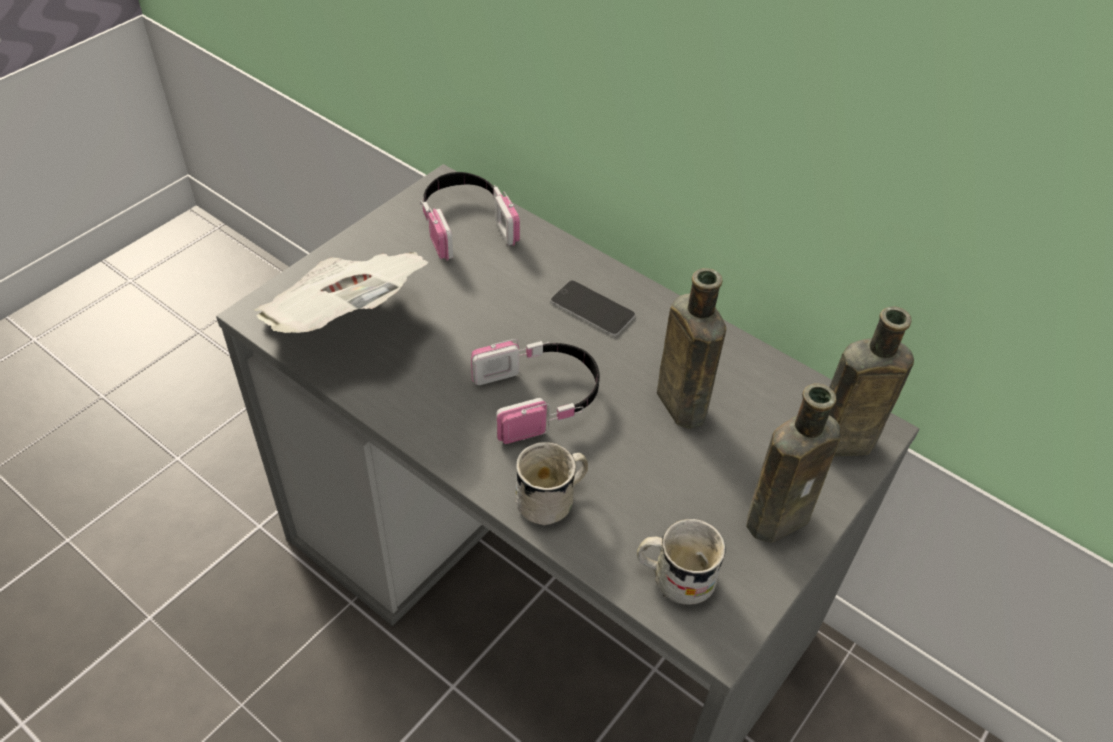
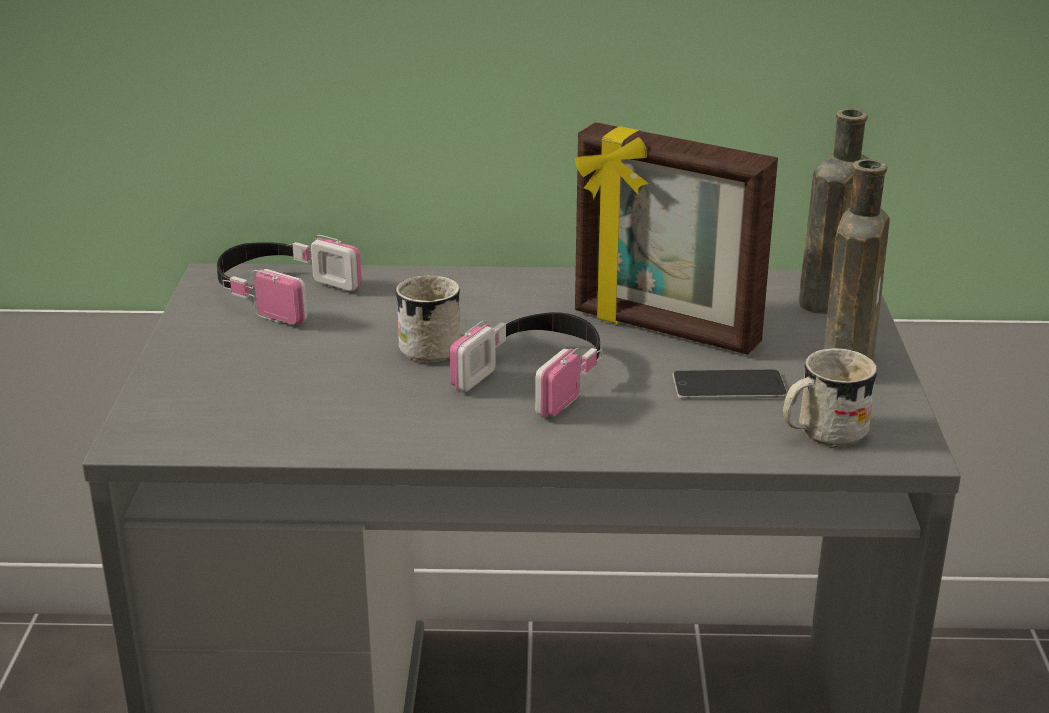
camera: 35 degrees left, 20 degrees down
newspaper [254,252,428,333] -> none
white mug [515,442,588,525] -> white mug moved to [396,275,461,363]
phone [550,280,636,336] -> phone moved to [673,369,787,399]
brown bottle [657,268,726,429] -> picture frame [575,122,778,355]

